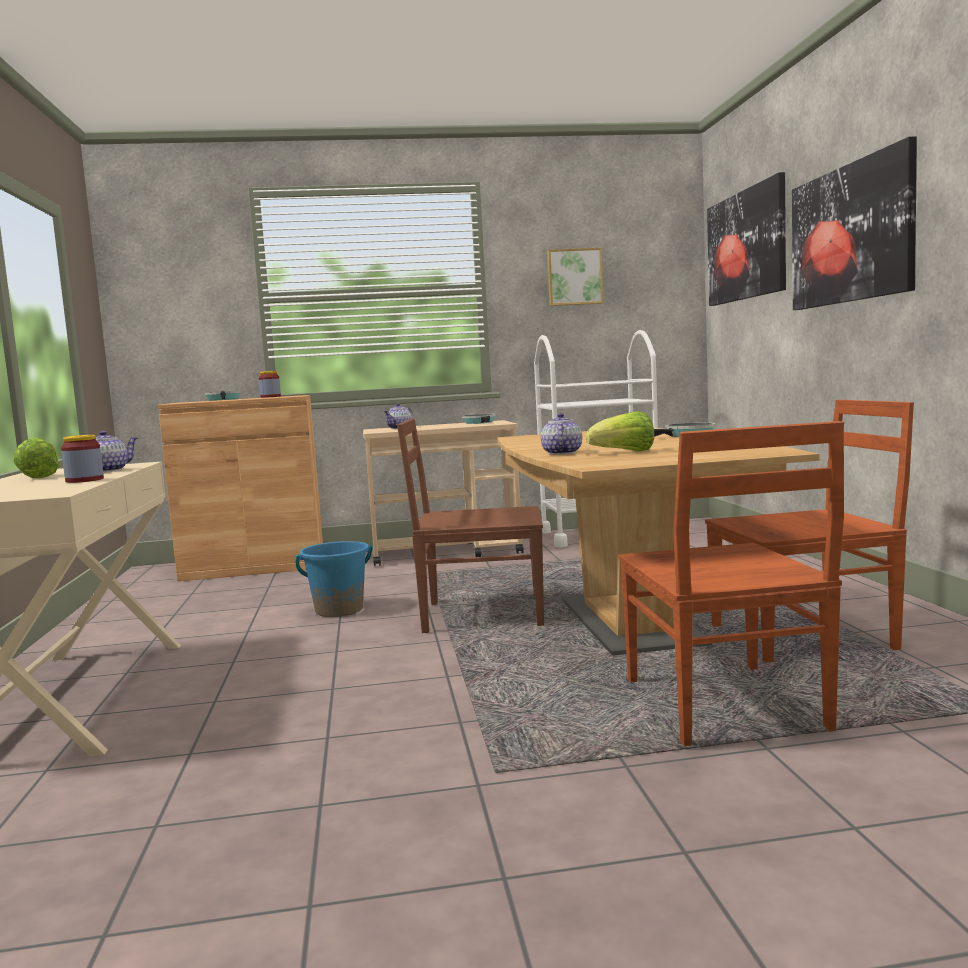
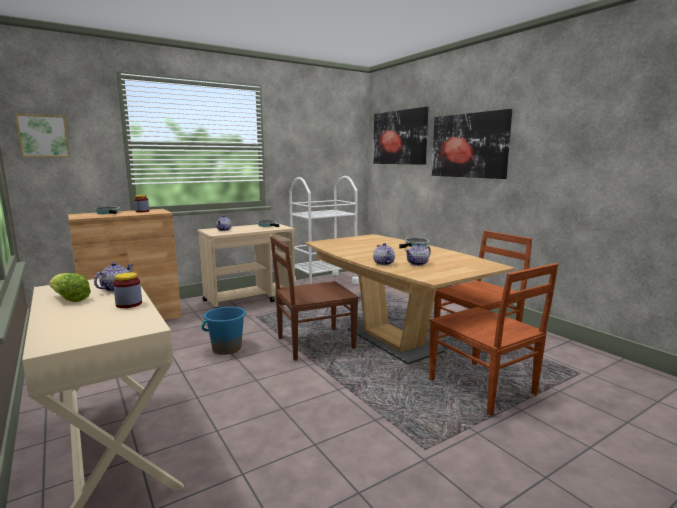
camera: 25 degrees left, 5 degrees up
picture [547,248,604,306] -> picture moved to [15,114,70,157]
lettuce [586,411,654,451] -> teapot [405,243,431,266]

